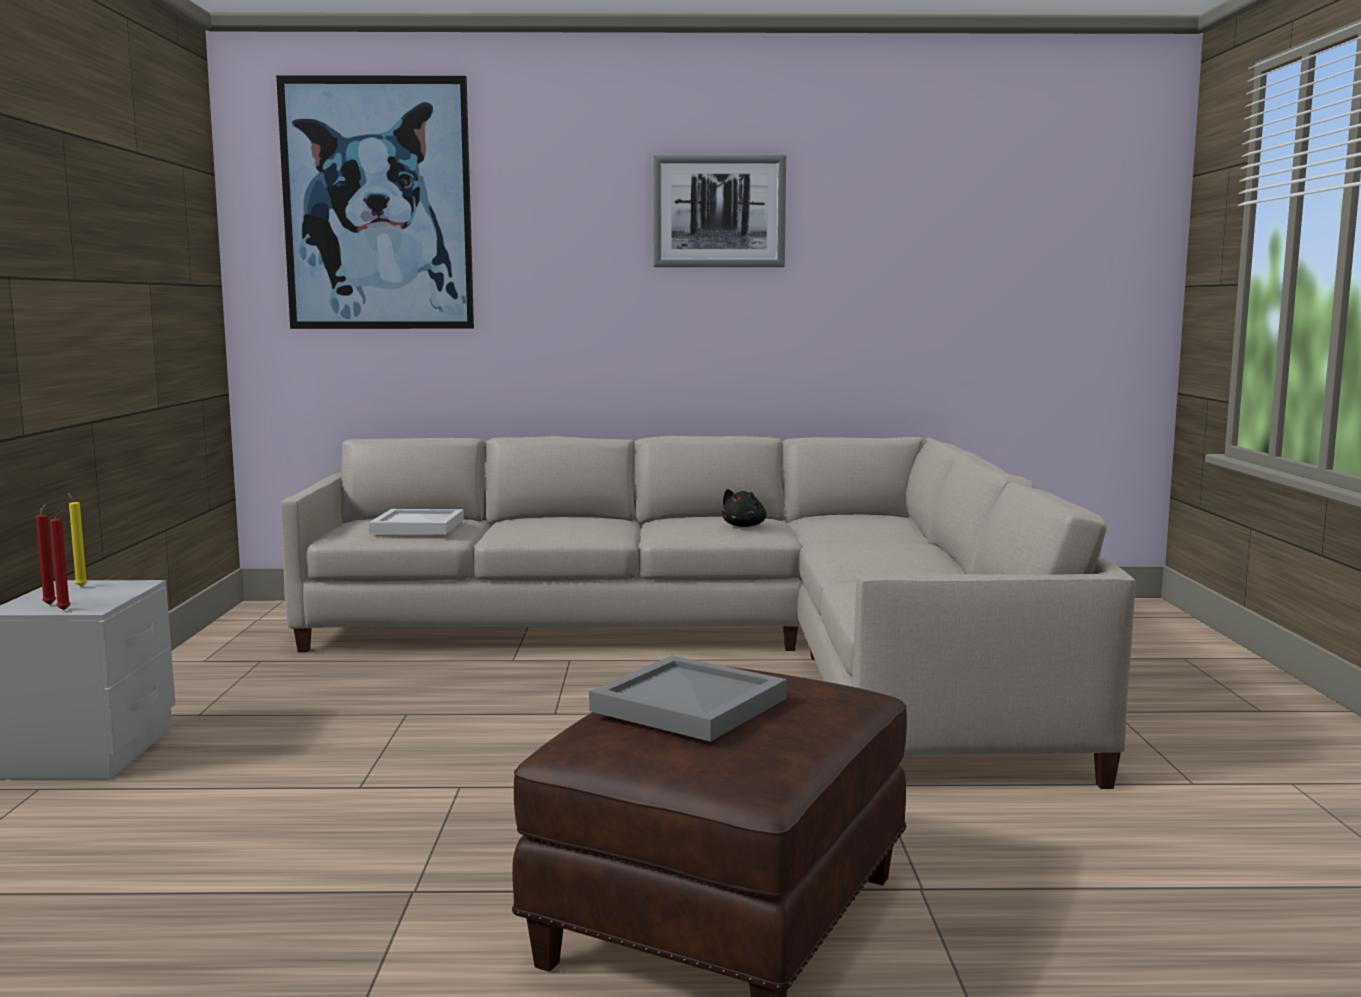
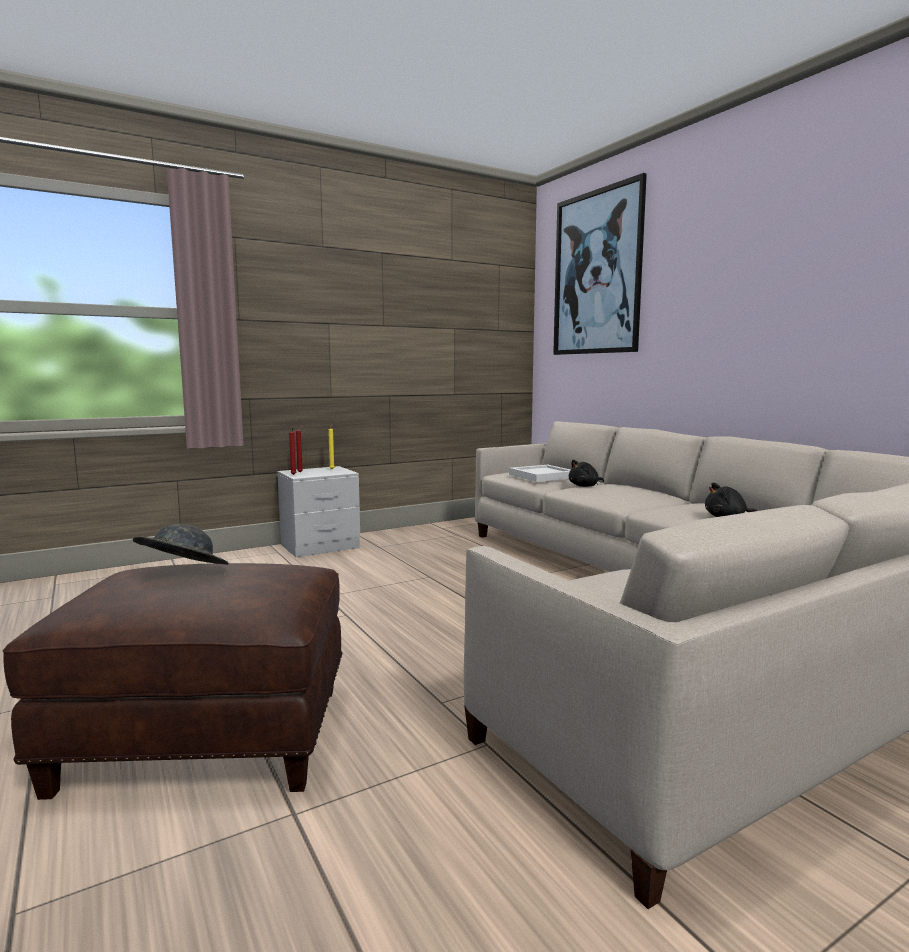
camera: 60 degrees right, 0 degrees up
grey tray [589,655,787,742] -> grey hat [133,524,229,565]
picture [653,155,786,267] -> none
none -> black plush toy [569,459,604,487]

